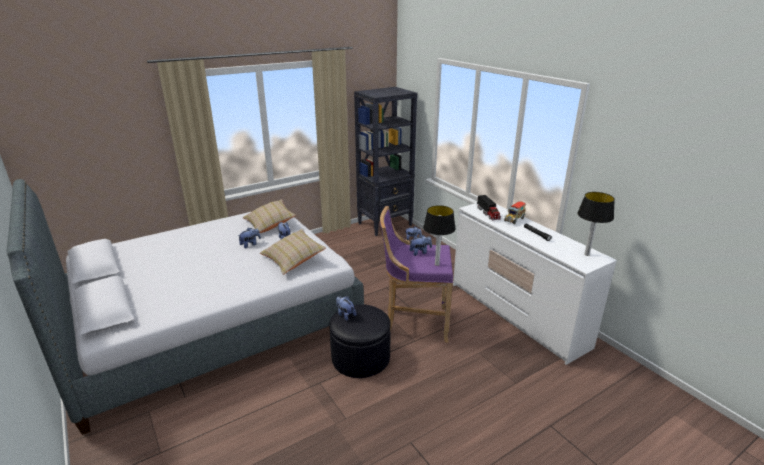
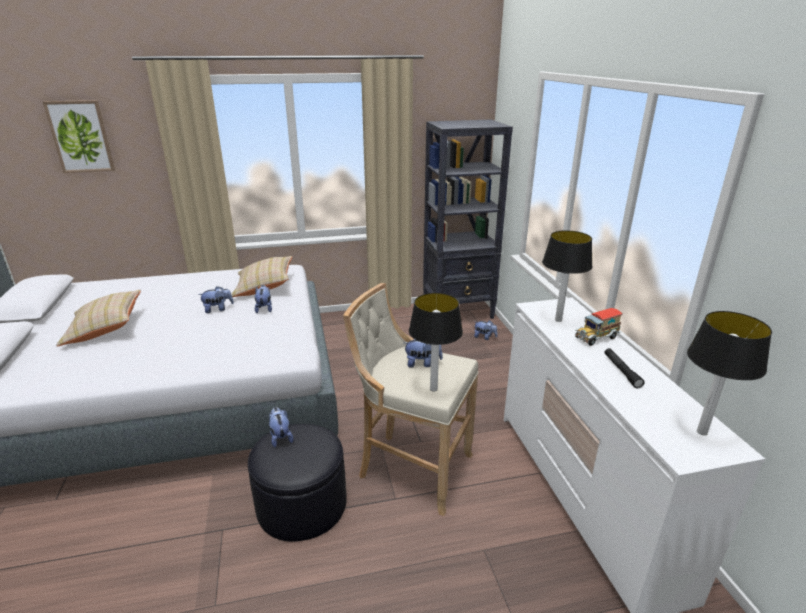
camera: 20 degrees right, 0 degrees up
beige pillow [260,229,326,275] -> beige pillow moved to [56,290,141,346]
purple stool [380,206,453,343] -> beige stool [343,283,478,516]
toy truck [477,195,501,220] -> table lamp [542,230,593,322]
none -> picture [43,100,115,173]

